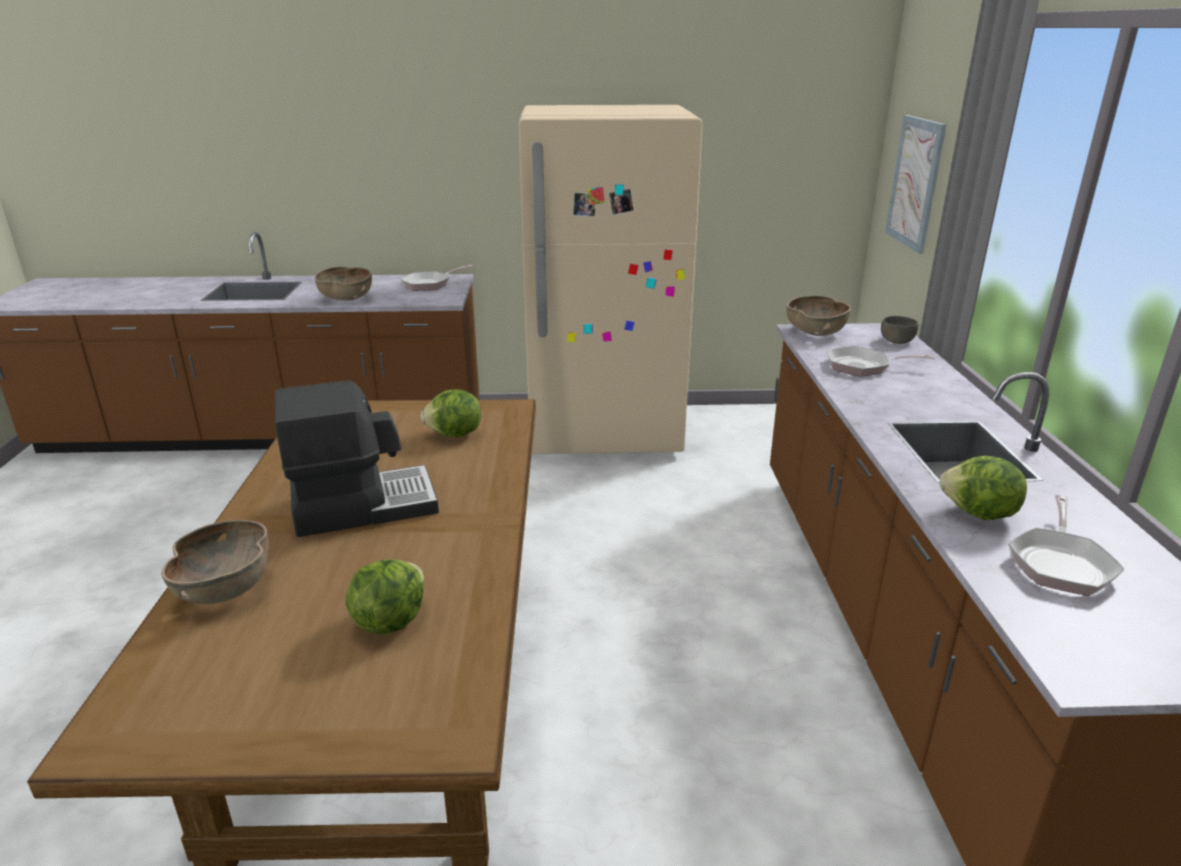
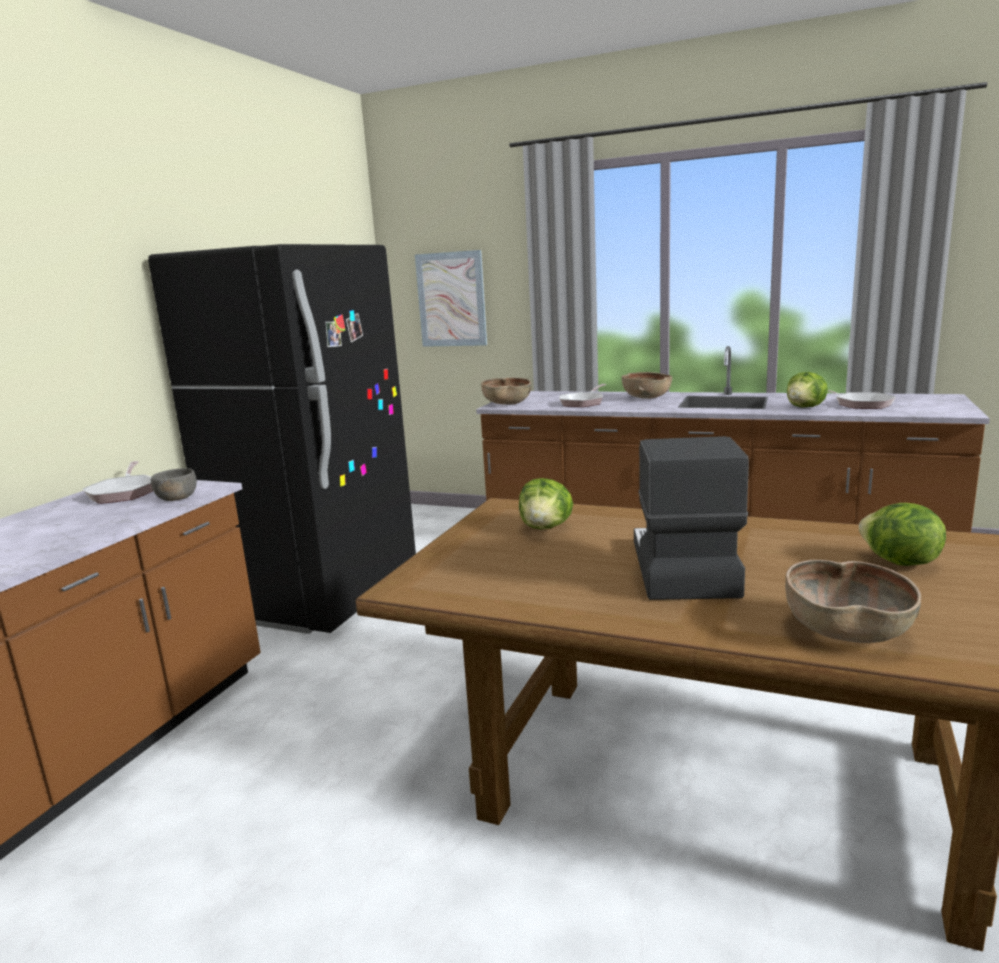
camera: 65 degrees left, 10 degrees down
brown bowl [315,267,372,301] -> brown bowl moved to [622,372,672,399]
beige fridge [519,105,703,454] -> black fridge [148,244,416,634]
grey bowl [881,316,918,344] -> grey bowl moved to [151,468,197,501]

